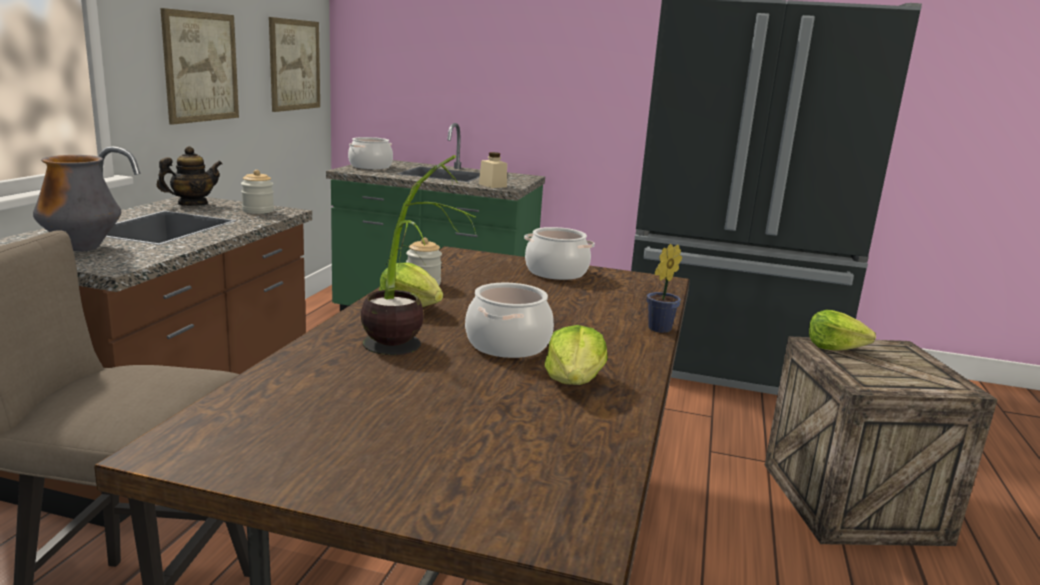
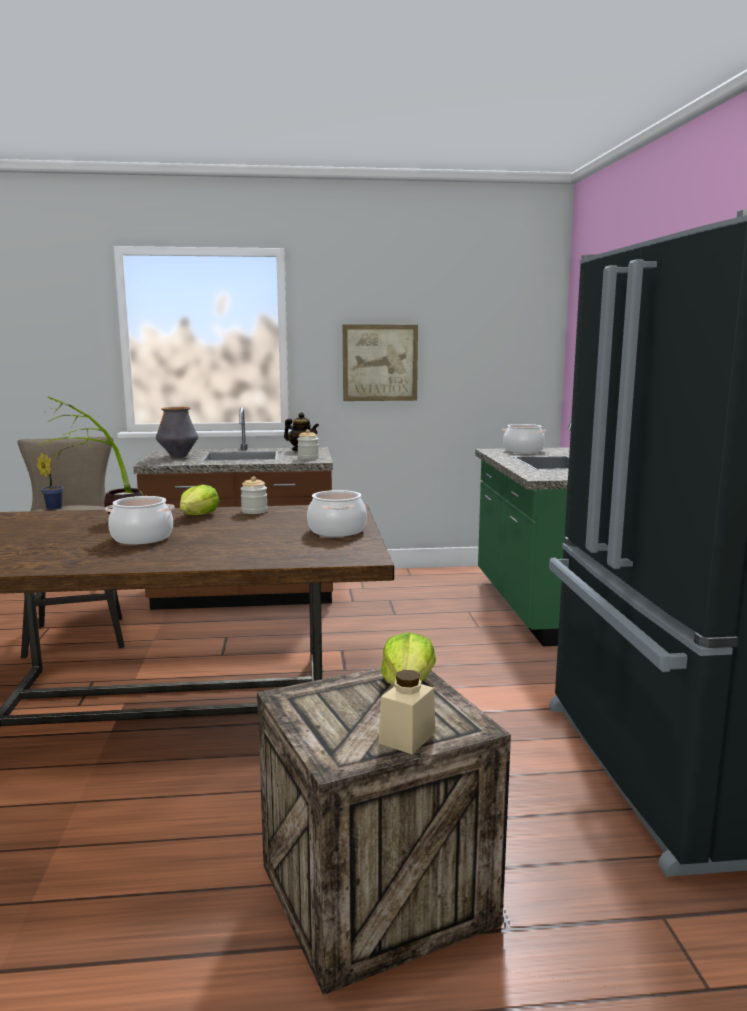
camera: 70 degrees right, 5 degrees down
picture [269,17,320,112] -> none
beige jar [479,152,507,188] -> beige jar moved to [379,670,435,755]
lettuce [545,325,608,385] -> none
potted plant [647,244,682,333] -> potted plant moved to [37,453,64,510]

